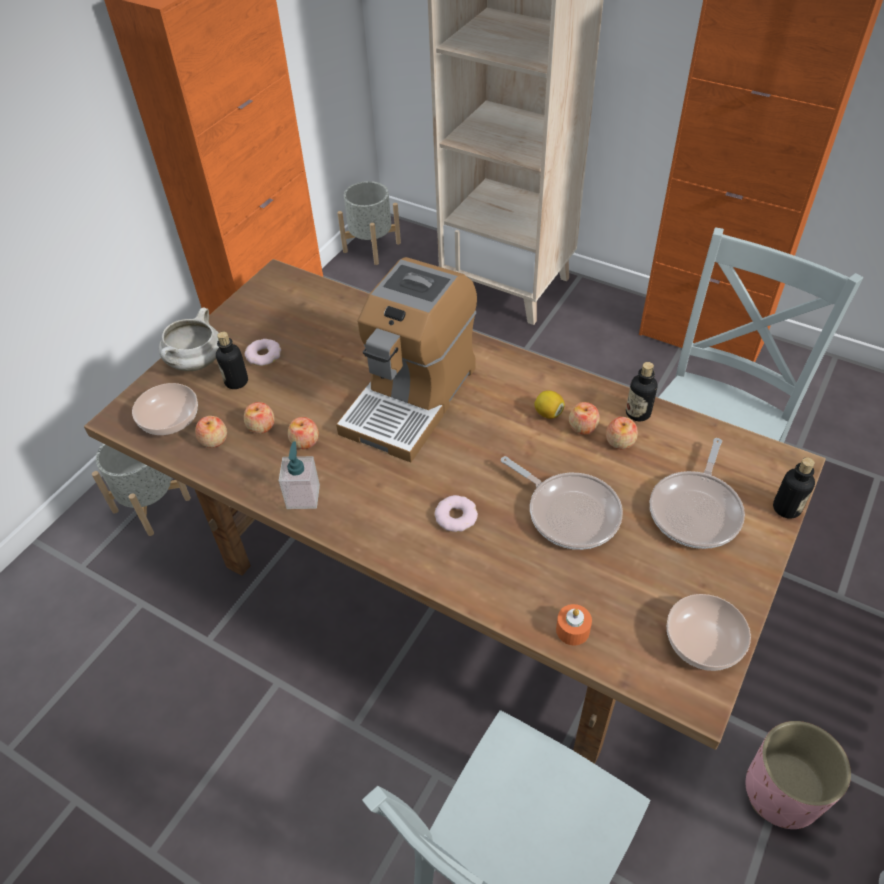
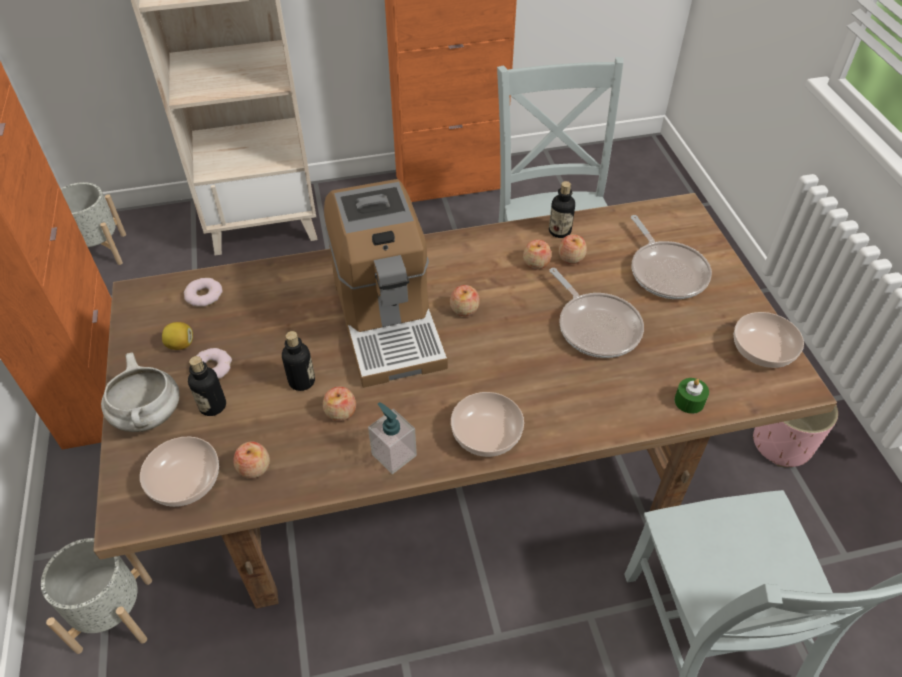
camera: 45 degrees left, 0 degrees up
apple [244,402,275,434] -> apple moved to [450,285,480,316]
donut [435,495,478,532] -> donut moved to [184,278,223,307]
frying pan [501,456,623,550] -> frying pan turned 60 degrees clockwise [549,268,644,358]
lemon [534,390,565,419] -> lemon moved to [162,322,193,350]
orange candle [556,604,592,645] -> green candle [674,378,709,414]
bottle [773,457,815,519] -> bottle moved to [282,331,315,391]
none -> bowl [451,392,524,457]

